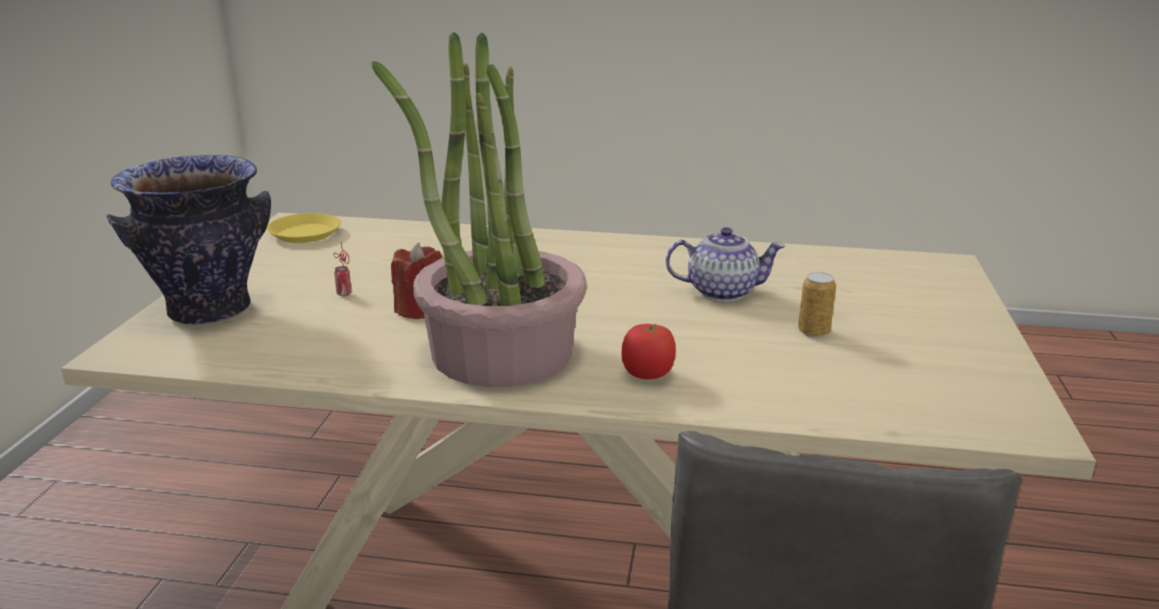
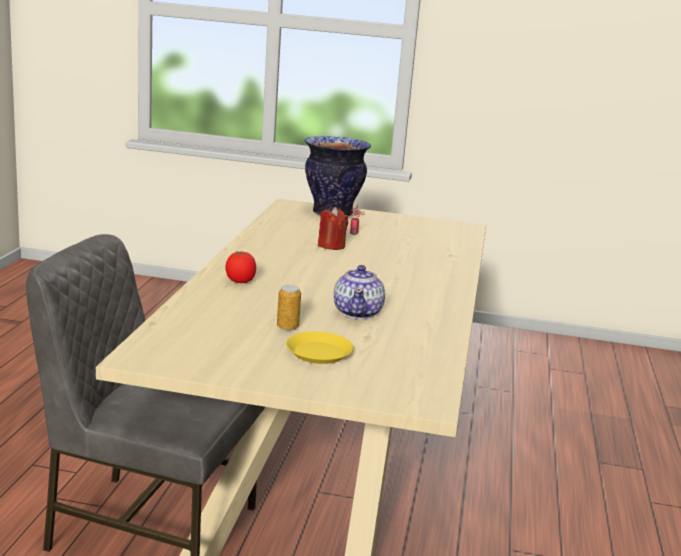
camera: 90 degrees right, 5 degrees down
yellow plate [267,213,341,243] -> yellow plate moved to [286,332,353,364]
potted plant [371,32,587,387] -> none

